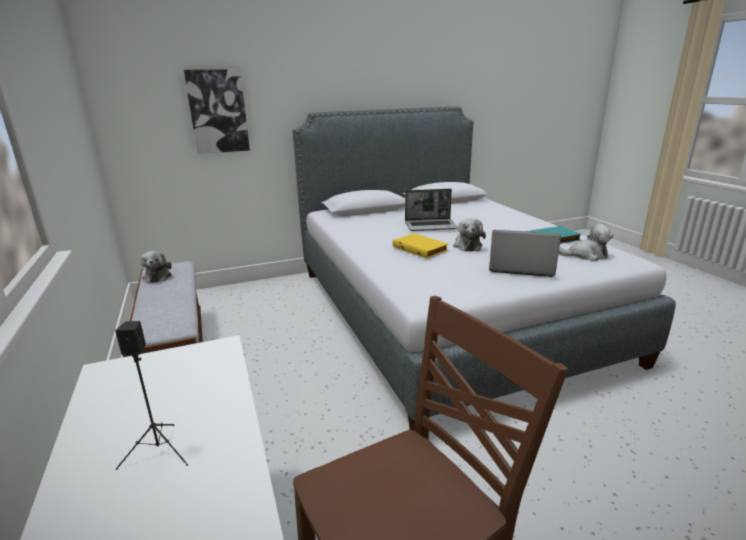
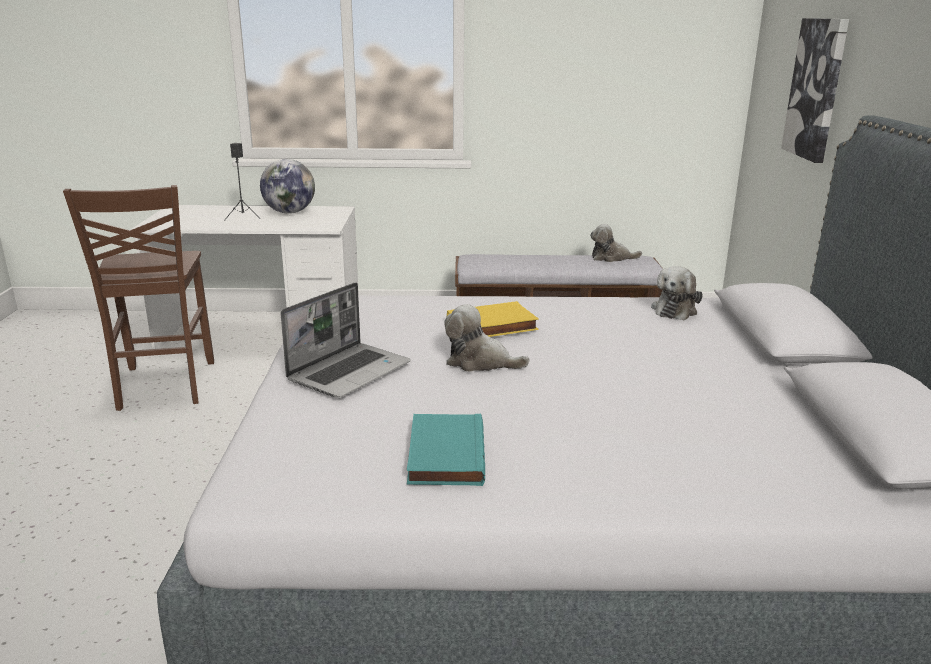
camera: 110 degrees right, 0 degrees up
laptop [405,189,458,231] -> none
plush toy [559,223,614,261] -> plush toy moved to [651,266,703,320]
none -> globe [260,159,315,214]

